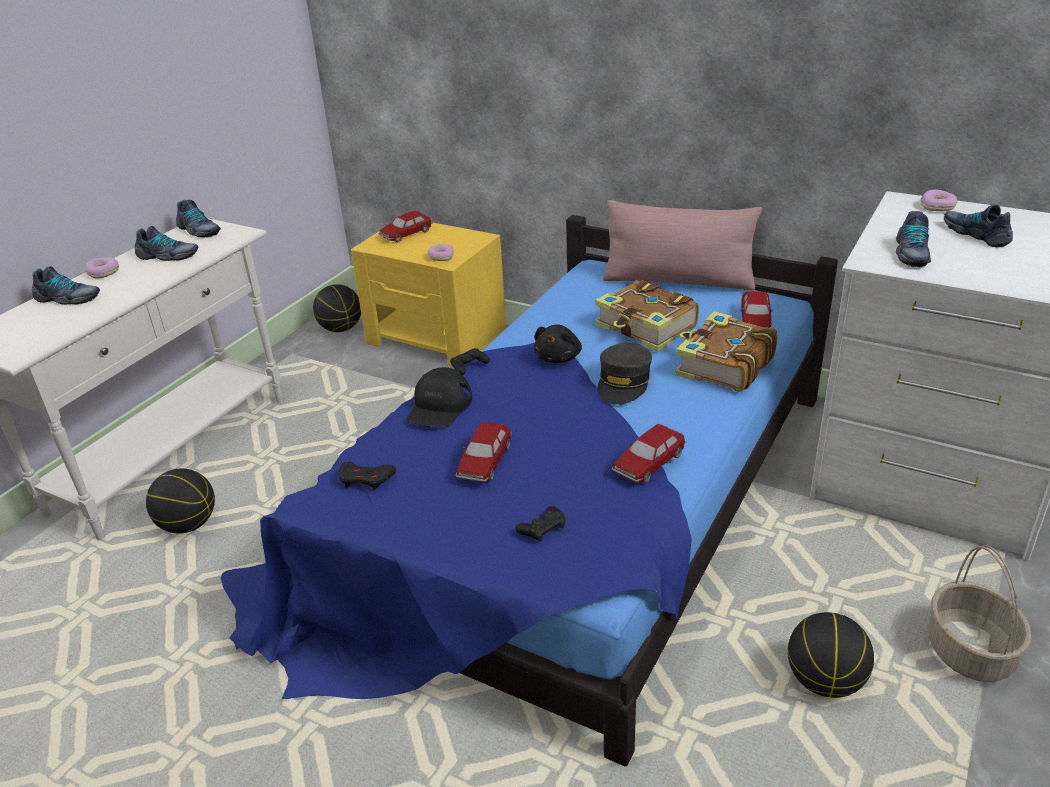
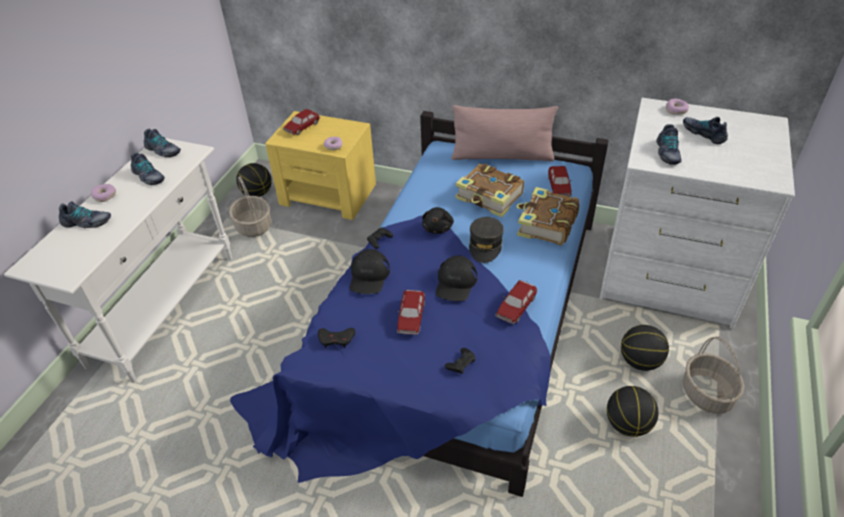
camera: 10 degrees left, 10 degrees up
shoe [135,226,198,261] -> shoe turned 45 degrees clockwise [131,152,165,185]
basketball [146,468,215,533] -> basketball moved to [621,325,669,371]
none -> basket [229,176,272,237]
none -> black cap [436,256,477,301]

